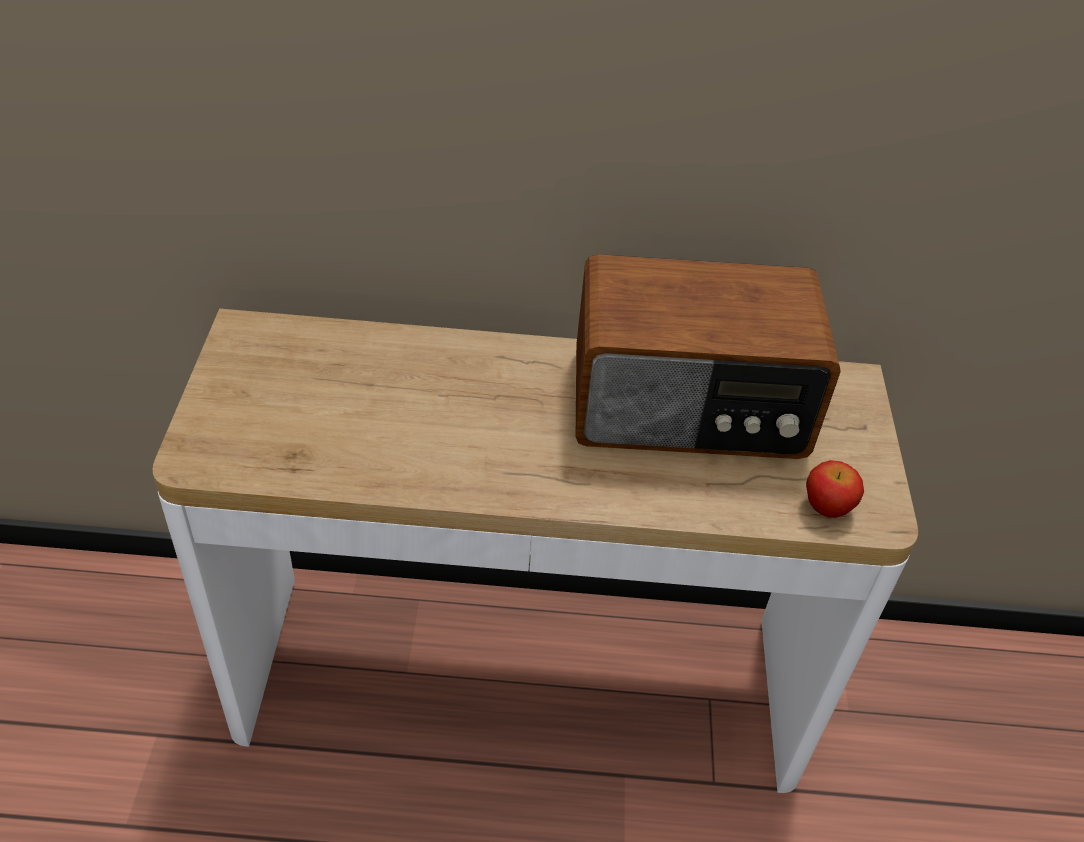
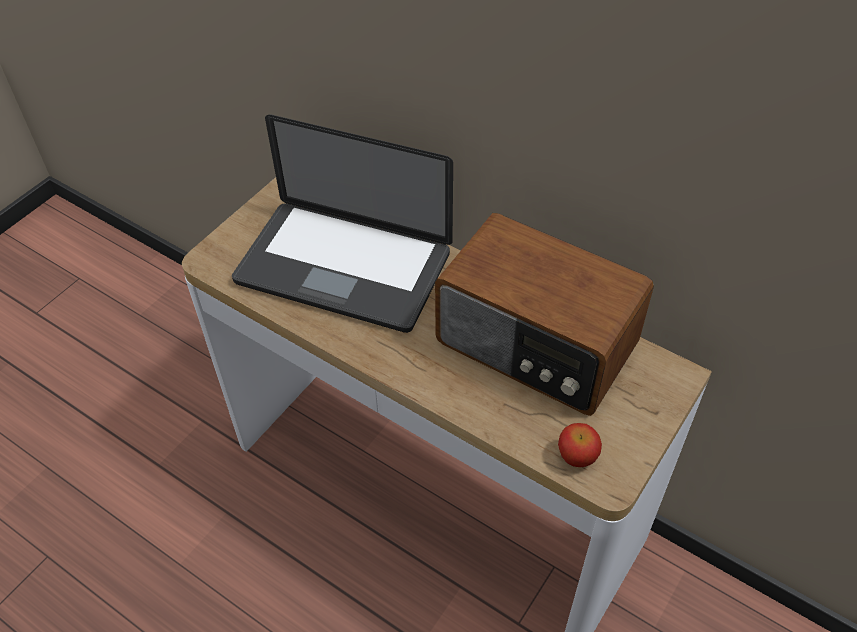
camera: 35 degrees right, 5 degrees up
none -> laptop [232,114,453,333]

